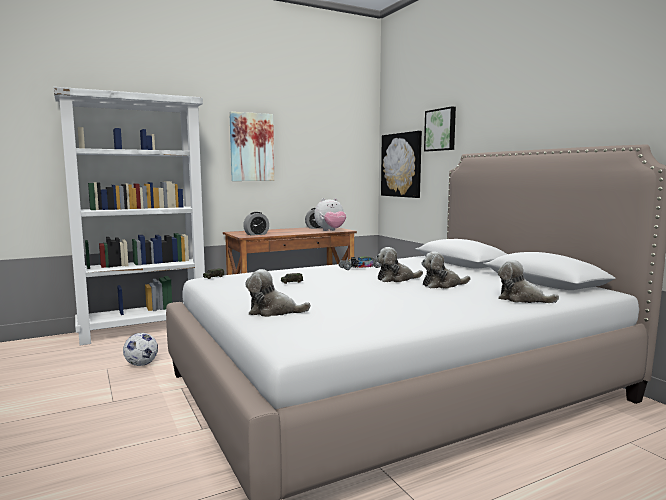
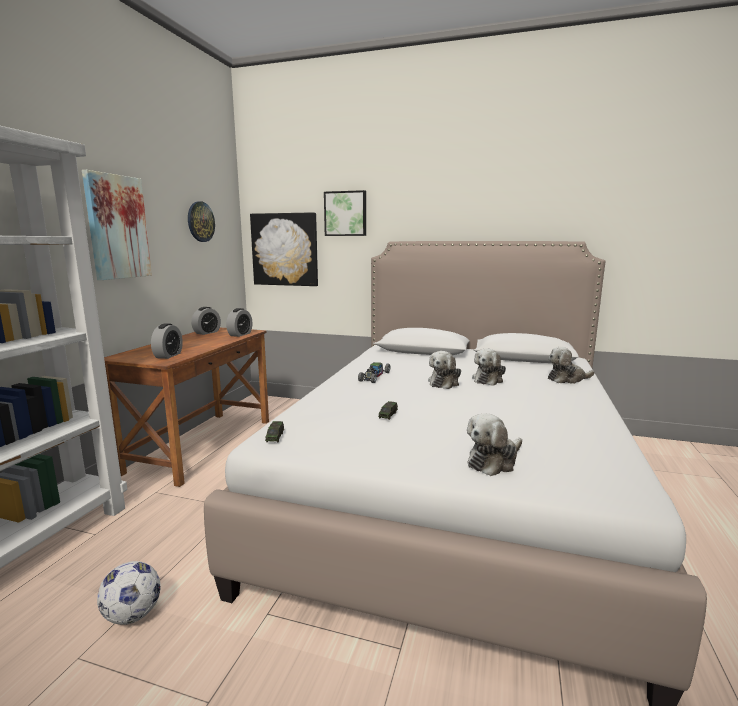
camera: 45 degrees left, 5 degrees up
plush toy [314,198,346,231] -> alarm clock [226,308,252,337]
none -> wall clock [188,201,215,242]

